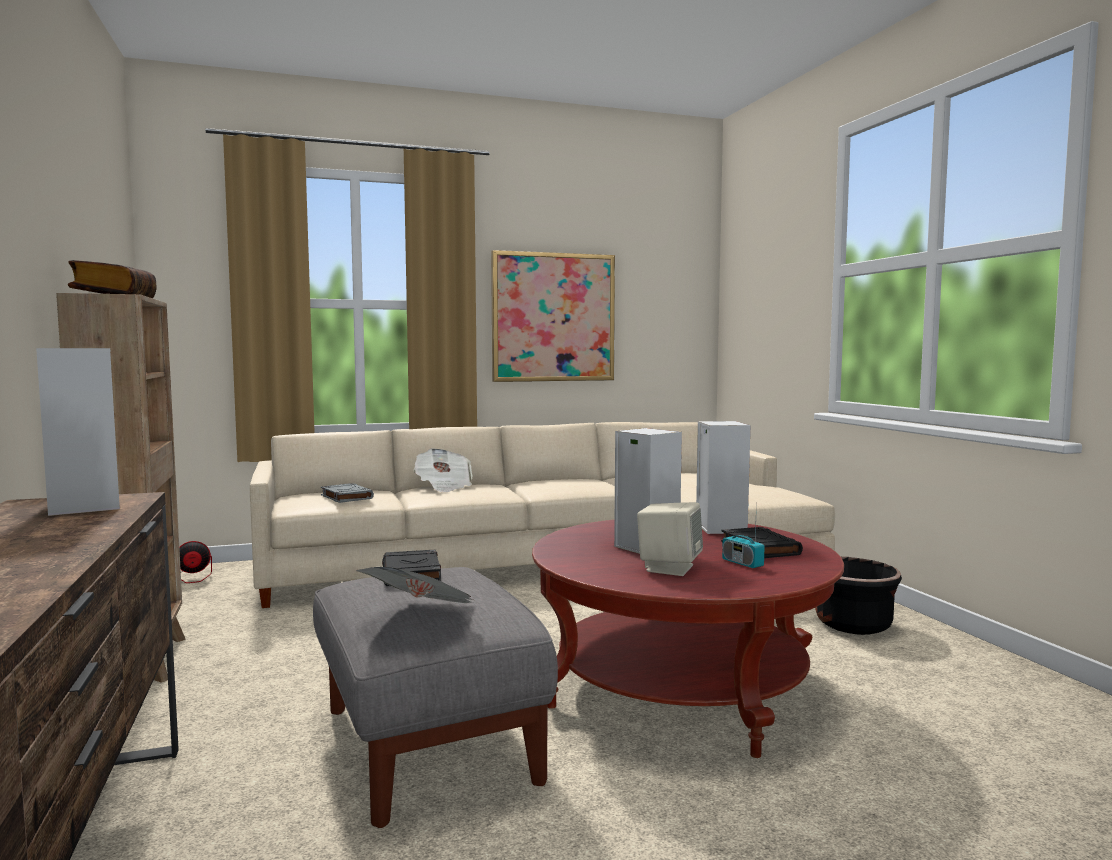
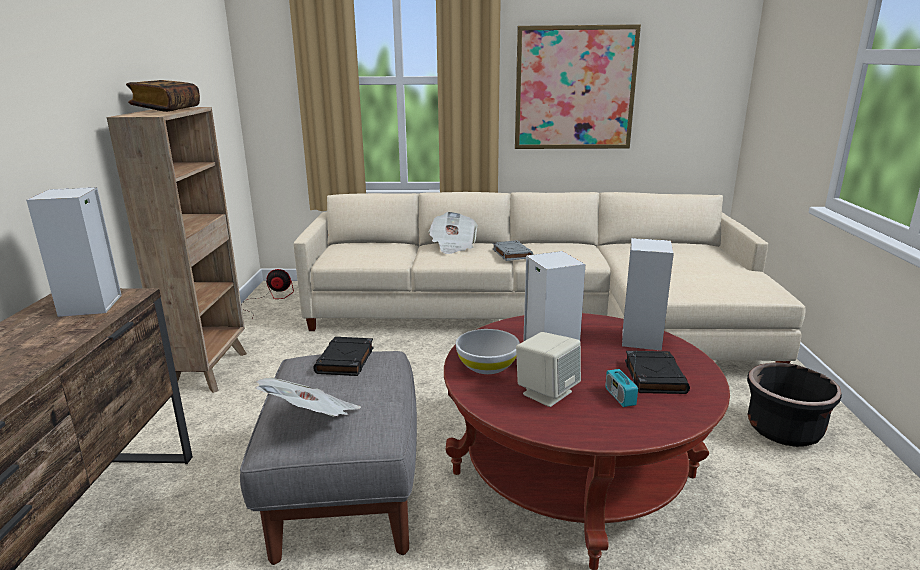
camera: 20 degrees right, 15 degrees up
grey book [321,483,374,503] -> grey book moved to [492,240,533,261]
none -> white bowl [456,329,520,374]

